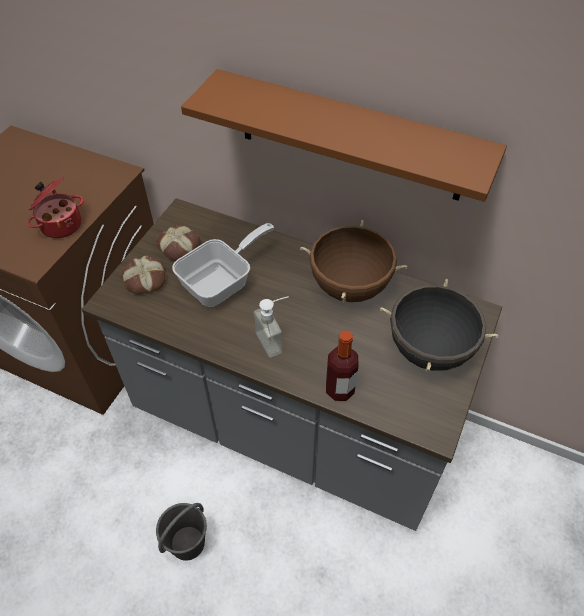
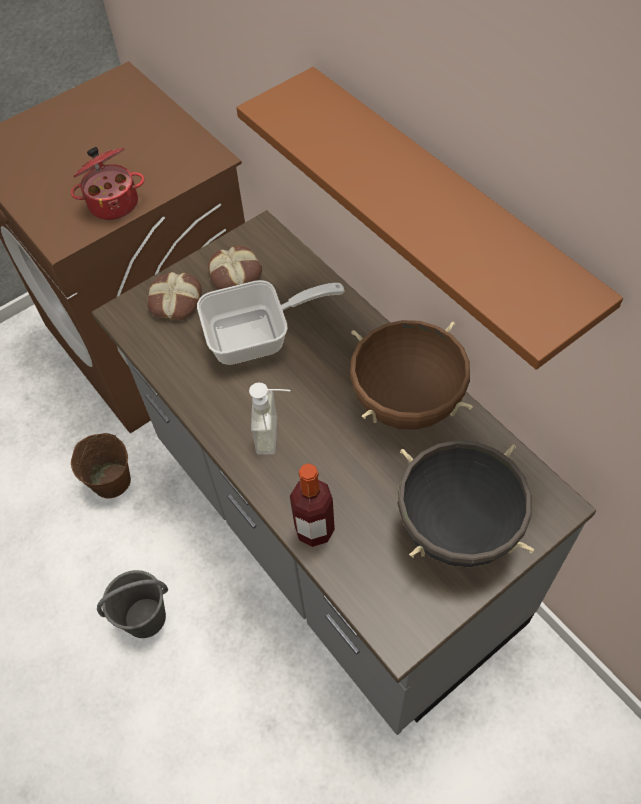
camera: 30 degrees right, 5 degrees up
none -> brown bucket [71,433,131,498]

